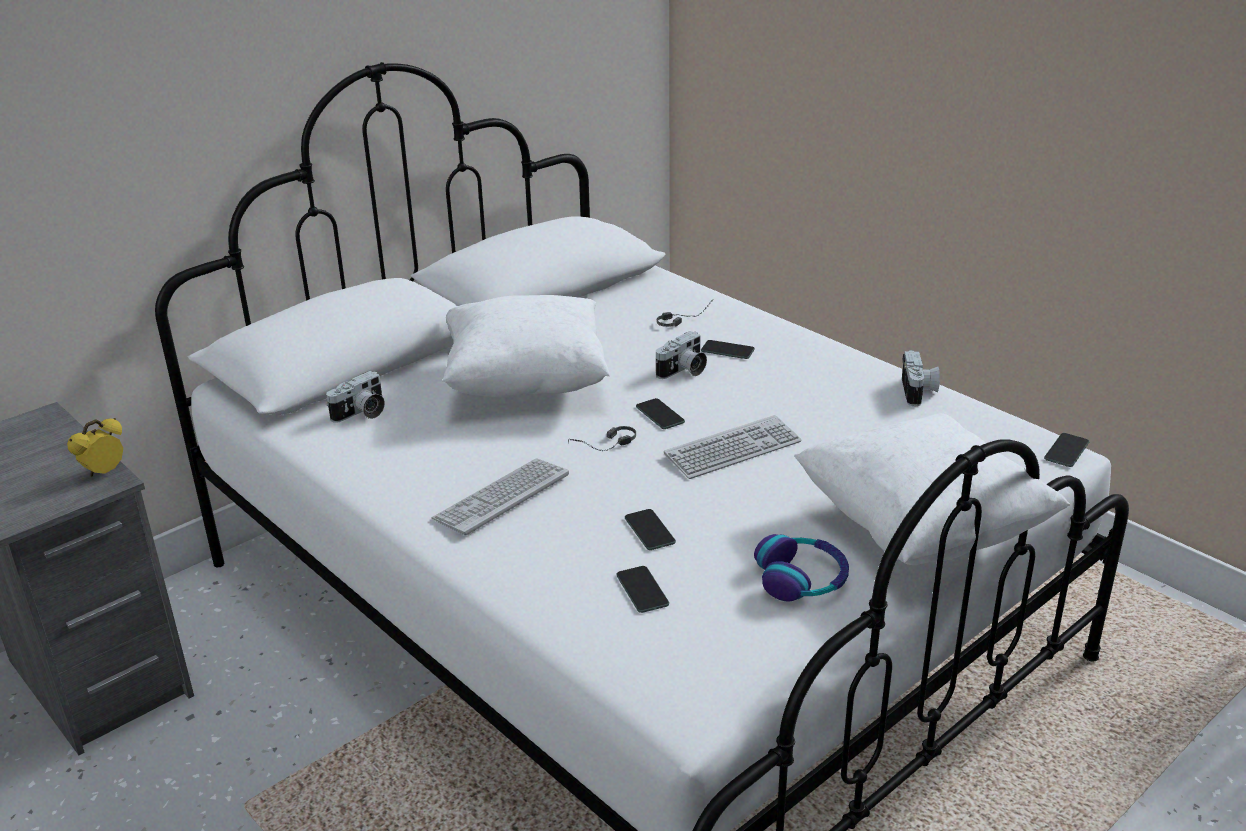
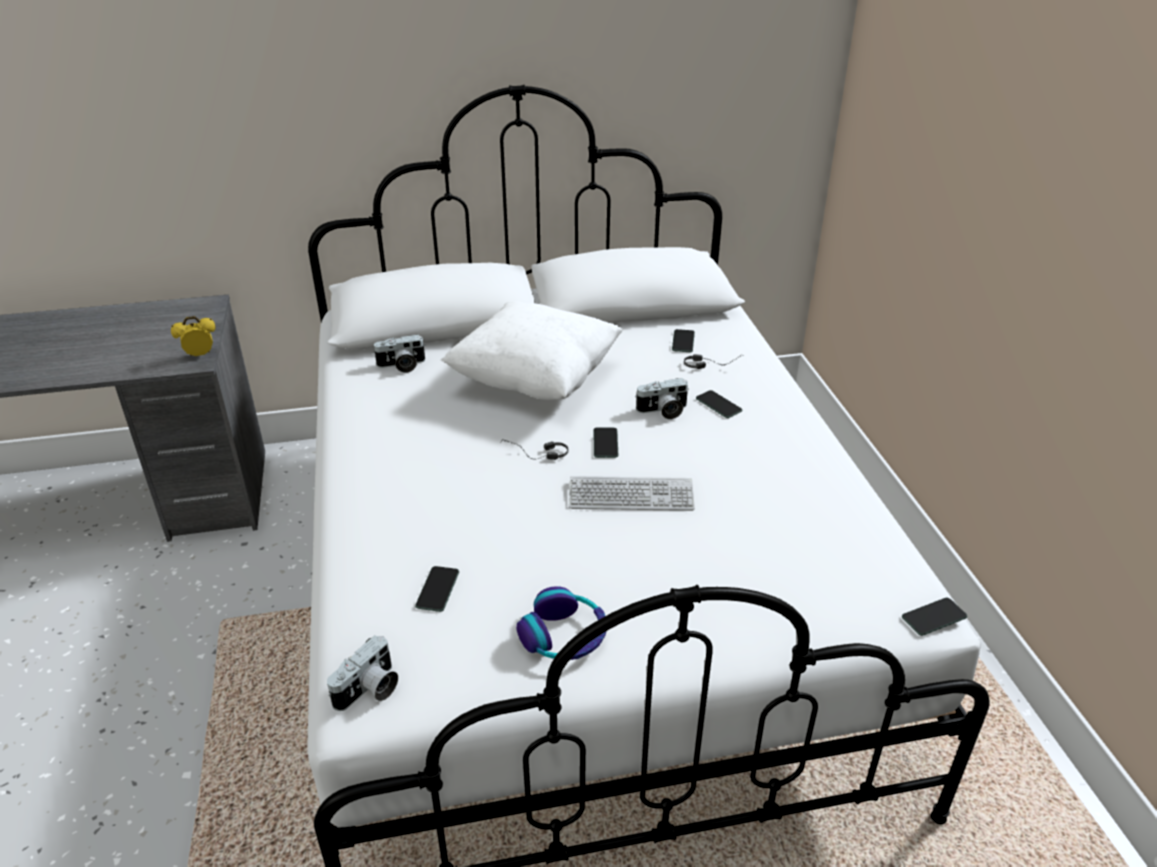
camera: 30 degrees right, 5 degrees up
keyboard [431,458,569,536] -> none
phone [625,509,676,550] -> phone moved to [672,329,695,352]
white pillow [794,413,1071,565] -> none
camera [902,350,940,406] -> camera moved to [327,635,398,711]

